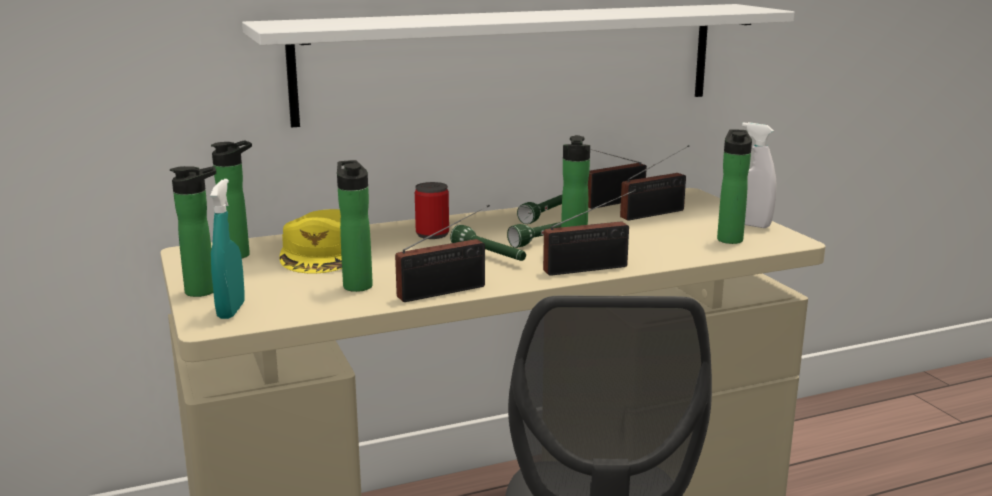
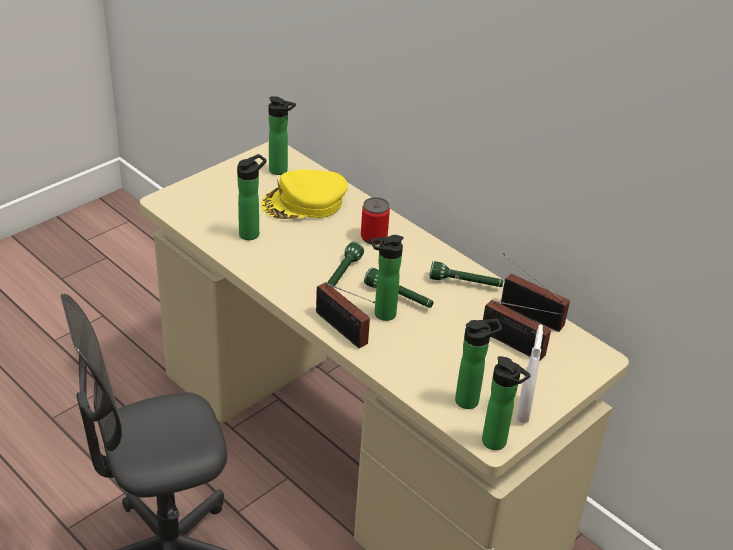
camera: 65 degrees right, 20 degrees up
bottle [170,166,216,297] -> bottle moved to [482,356,531,450]
turquoise spray bottle [210,179,245,319] -> none
white shelf [242,4,795,128] -> none
radio [395,205,490,302] -> none

